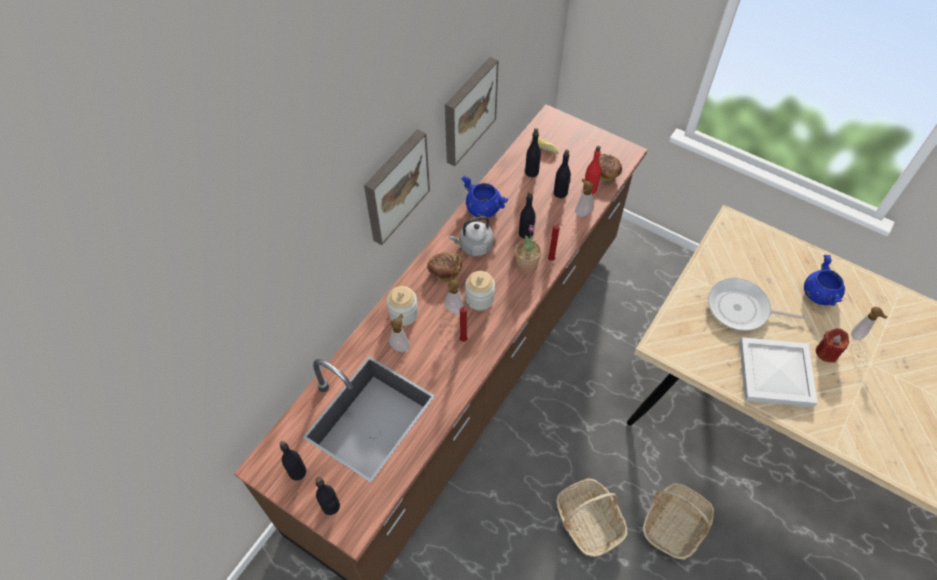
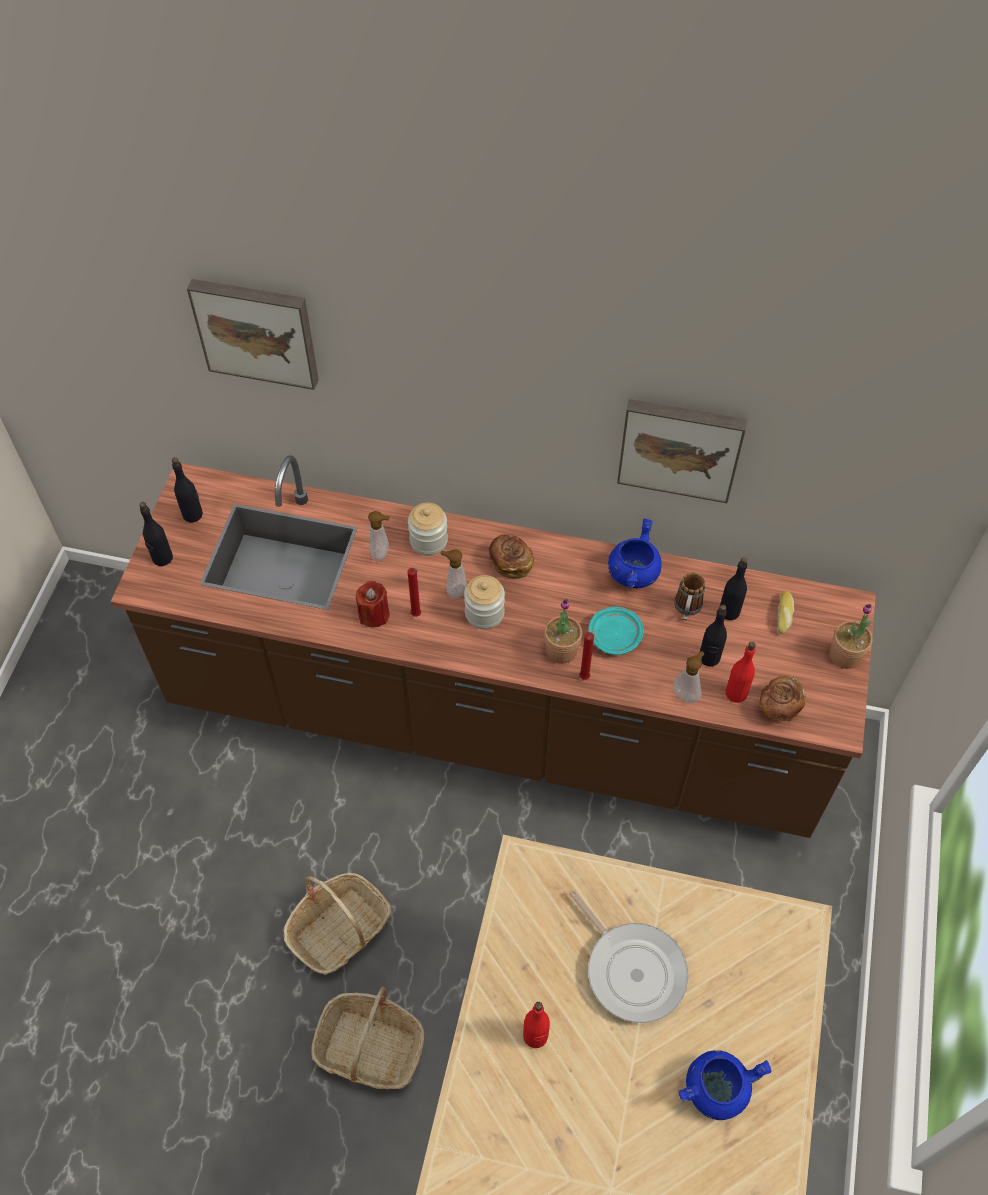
camera: 70 degrees right, 0 degrees up
picture [364,129,430,245] -> picture moved to [187,279,319,390]
grey kettle [449,216,494,257] -> none
black bottle [519,191,536,239] -> turquoise plate [589,607,644,655]
frying pan [708,278,807,331] -> frying pan turned 150 degrees clockwise [569,890,689,1023]
white tray [739,337,818,407] -> red bottle [523,1002,550,1048]
red candle [816,328,849,363] -> red candle moved to [356,581,390,628]
soap dispenser [851,307,887,340] -> none
none -> mug [674,573,705,620]
none -> potted plant [830,604,873,669]

